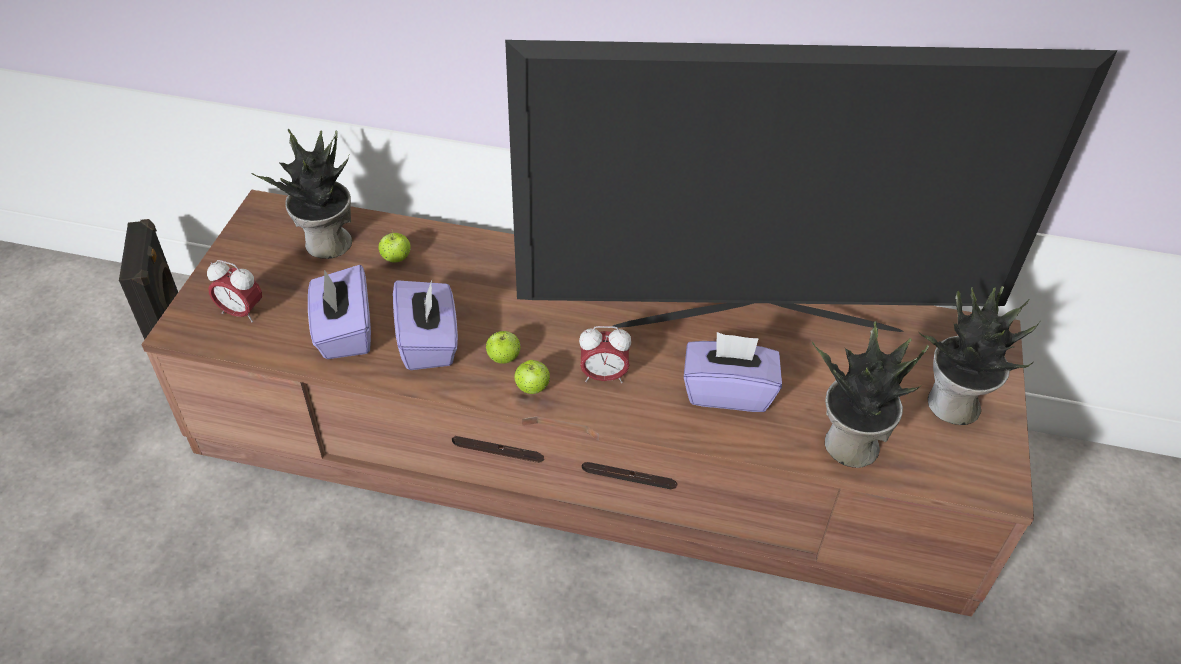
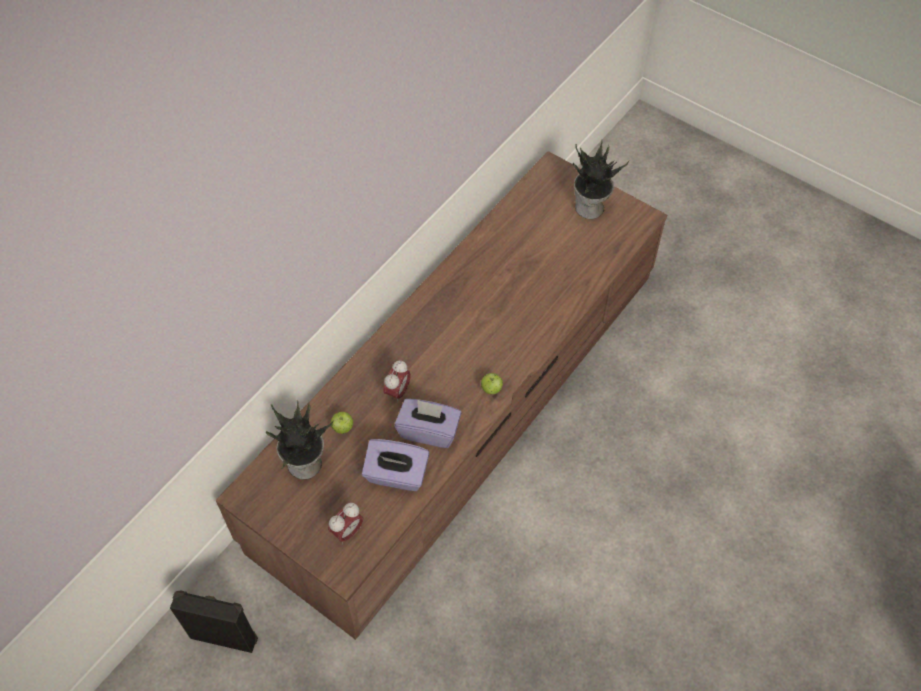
camera: 65 degrees left, 10 degrees up
apple [486,331,521,364] -> none
television [505,40,1117,332] -> none
alarm clock [579,326,631,383] -> alarm clock moved to [384,360,411,403]
purple tissue box [684,332,782,412] -> none
potted plant [811,321,929,468] -> none

